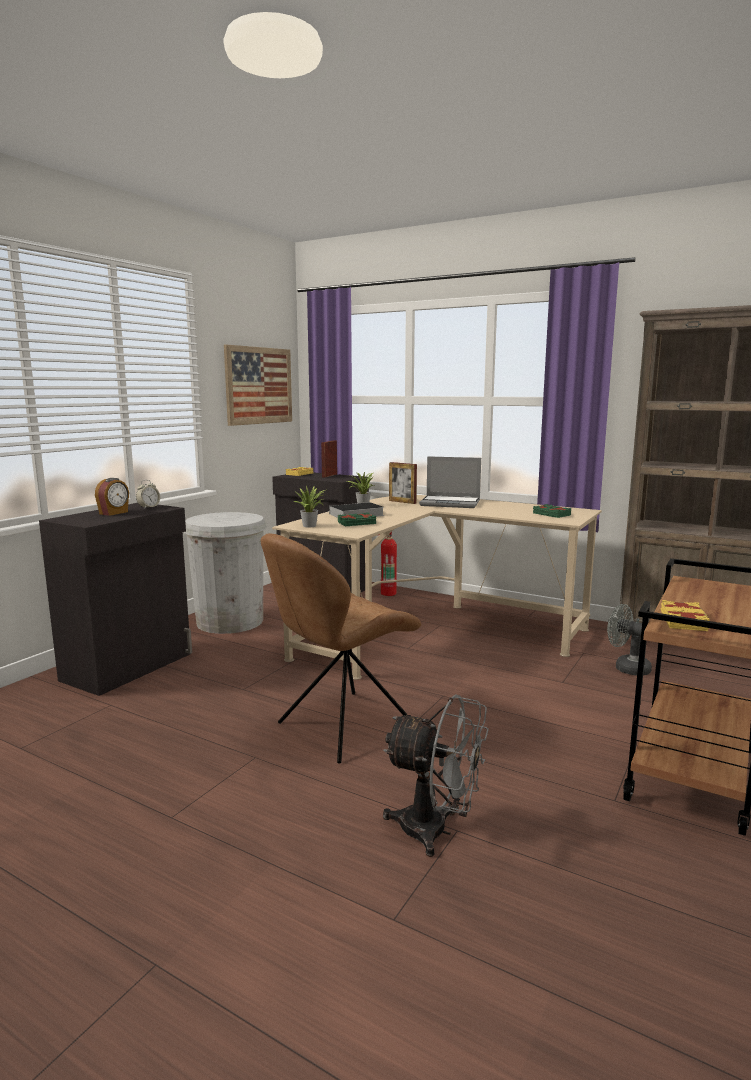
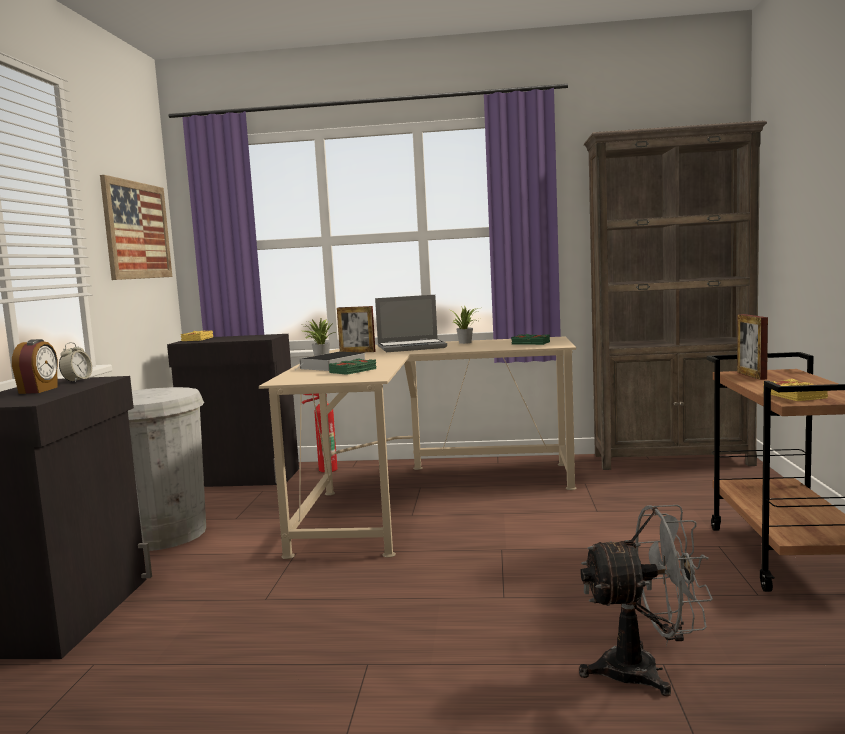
camera: 25 degrees left, 5 degrees down
brown chair [261,533,421,763] -> none
potted plant [294,486,325,527] -> potted plant moved to [451,305,479,344]
picture frame [321,441,337,478] -> picture frame moved to [737,314,768,380]
grey fan [607,604,652,676] -> none

